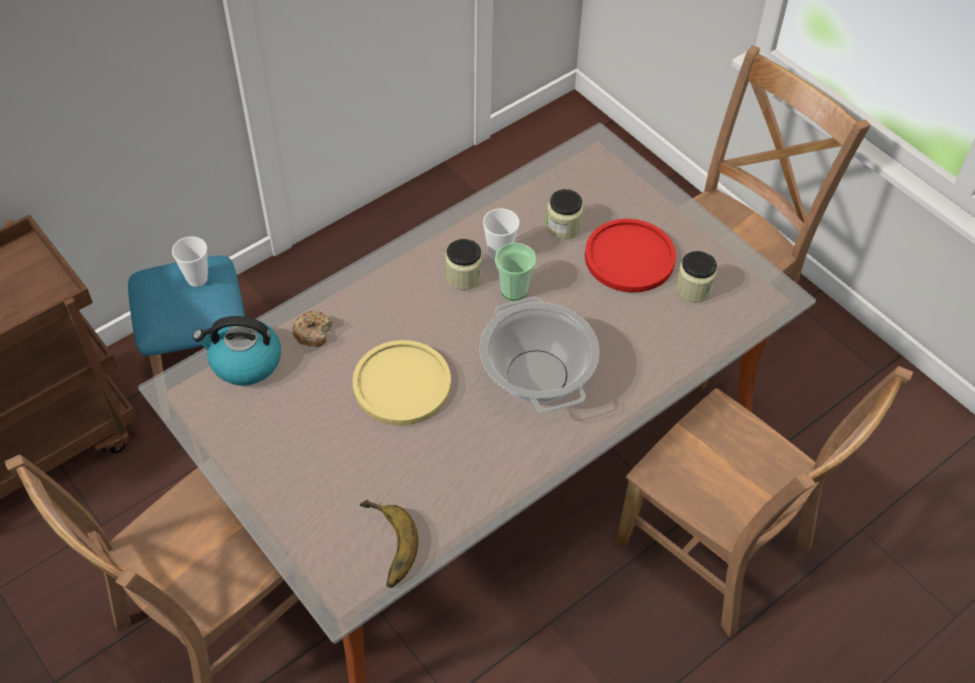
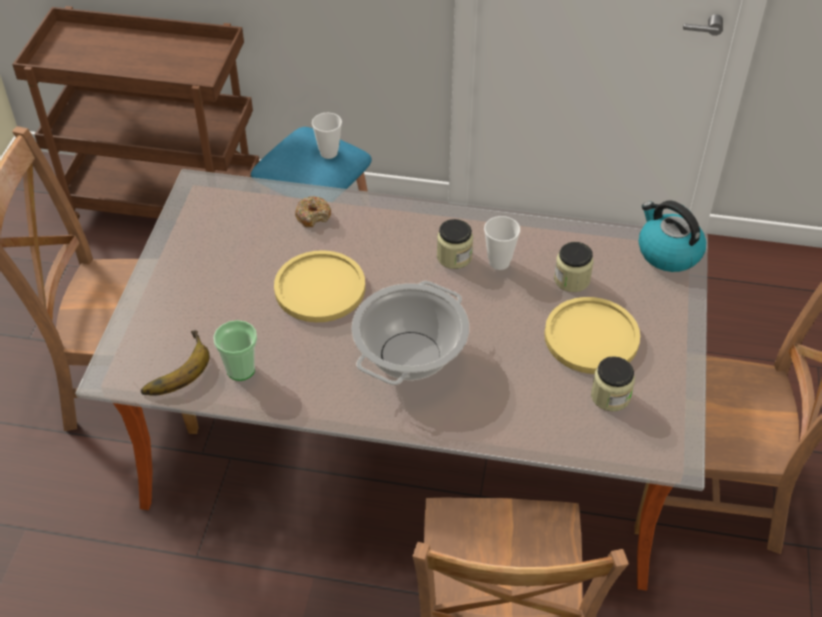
camera: 50 degrees right, 5 degrees down
kettle [193,316,281,386] -> kettle moved to [639,200,706,272]
cup [495,243,536,300] -> cup moved to [213,320,257,381]
red plate [585,219,676,293] -> yellow plate [544,297,640,374]

